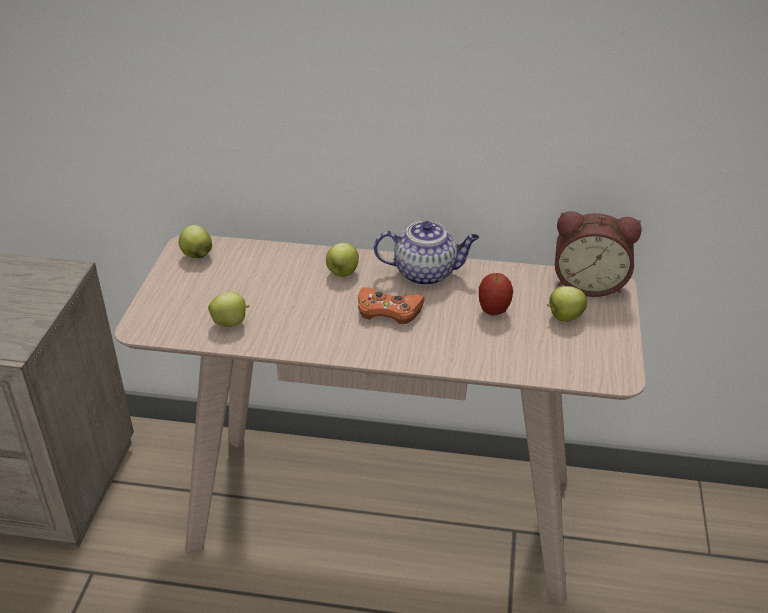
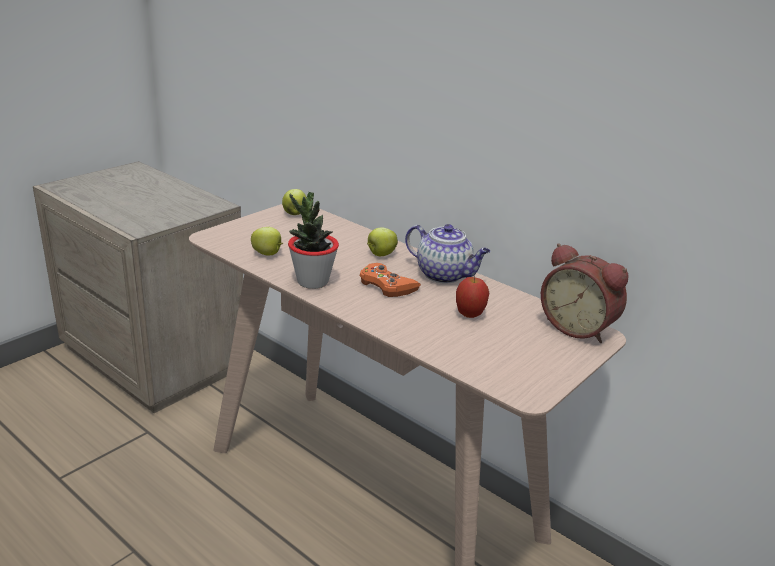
camera: 30 degrees right, 10 degrees down
apple [547,286,587,322] -> none
none -> potted plant [288,192,339,289]

